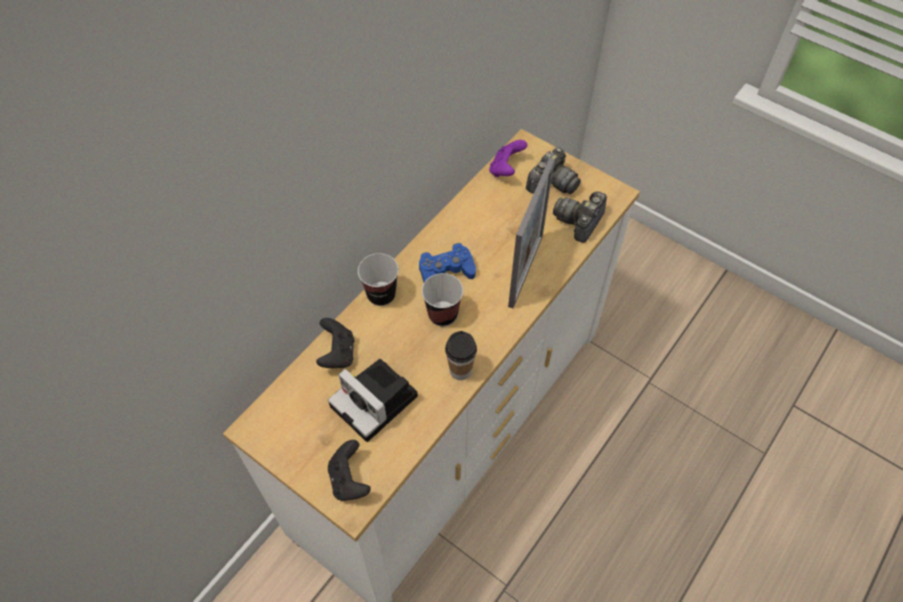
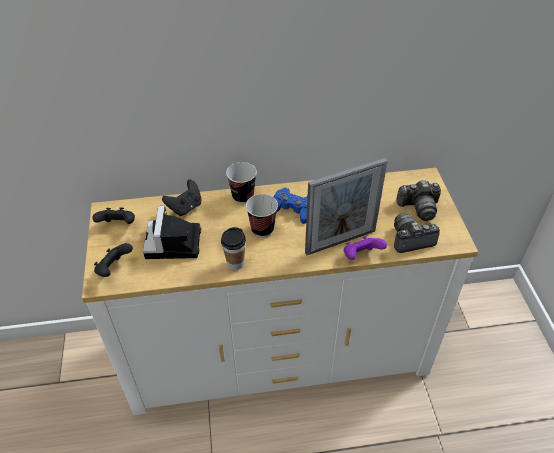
camera: 45 degrees right, 10 degrees down
purple game controller [489,140,527,177] -> purple game controller moved to [344,236,387,260]
none -> black game controller [92,207,135,224]

